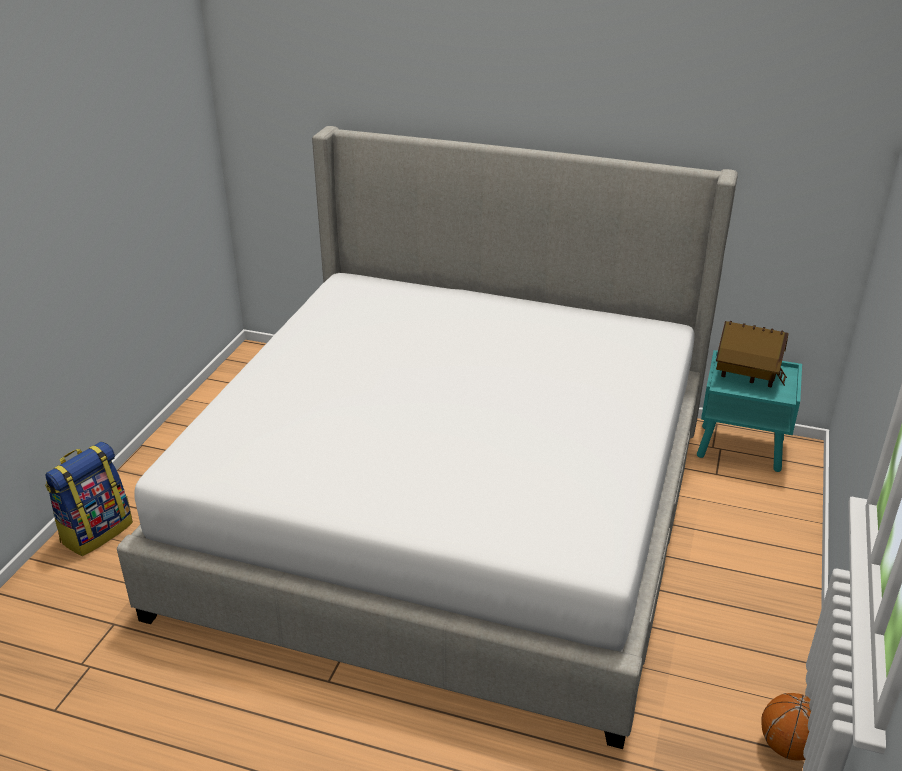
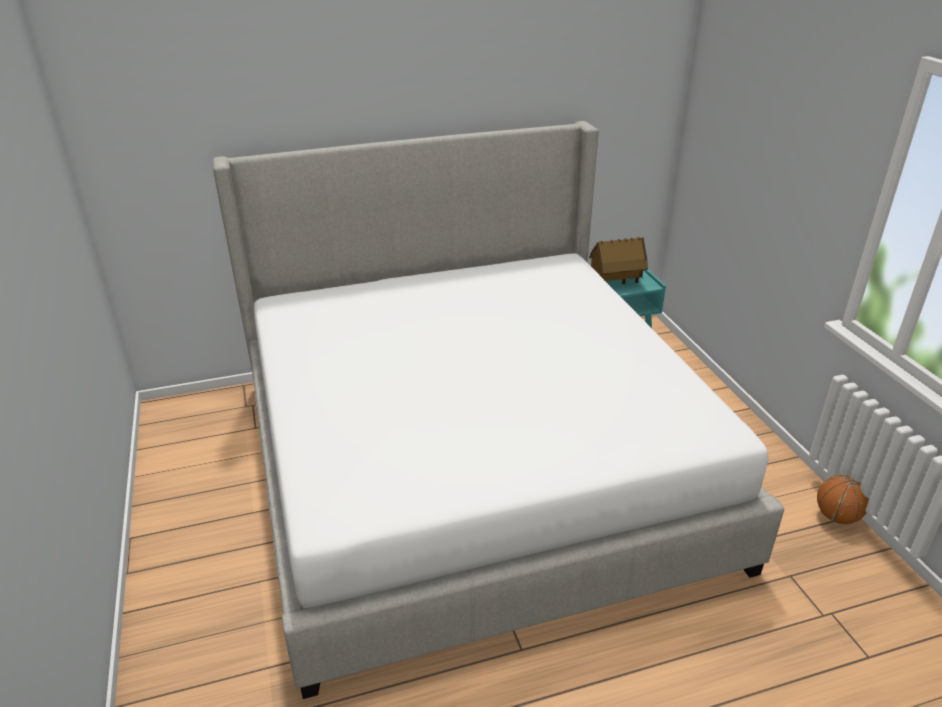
camera: 35 degrees left, 0 degrees up
backpack [45,442,133,556] -> none

